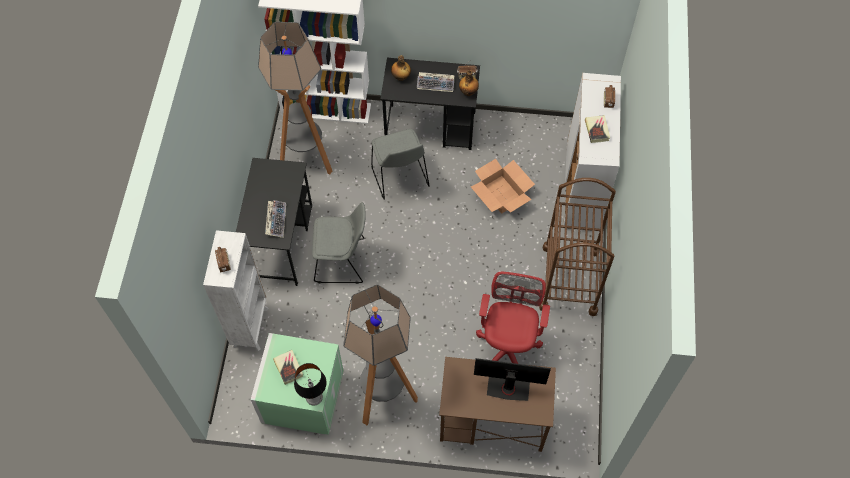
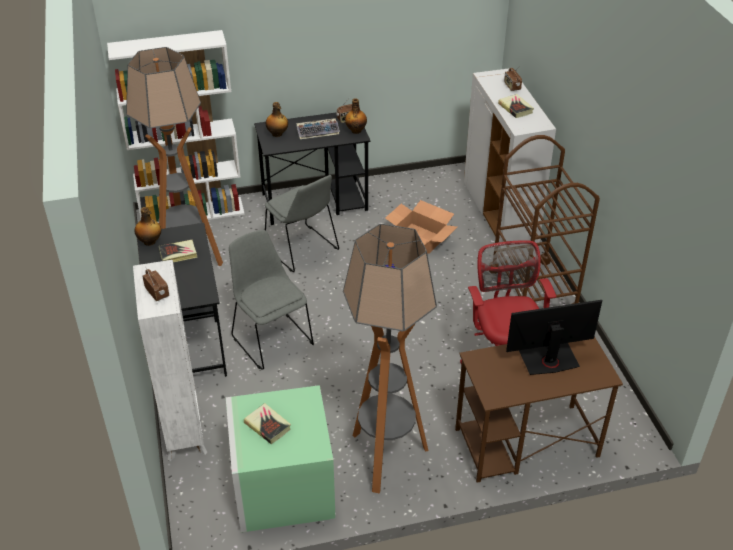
camera: 20 degrees left, 20 degrees down
keyboard [265,200,286,238] -> none
table lamp [294,363,327,406] -> none
grey chair [312,202,366,284] -> grey chair turned 105 degrees counterclockwise [229,230,314,370]
none -> bottle [134,207,161,246]
none -> book [159,240,197,262]

